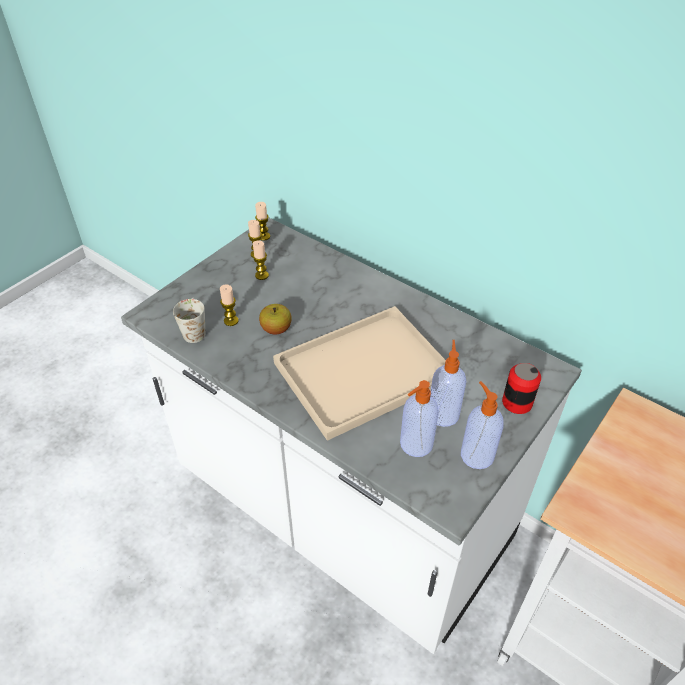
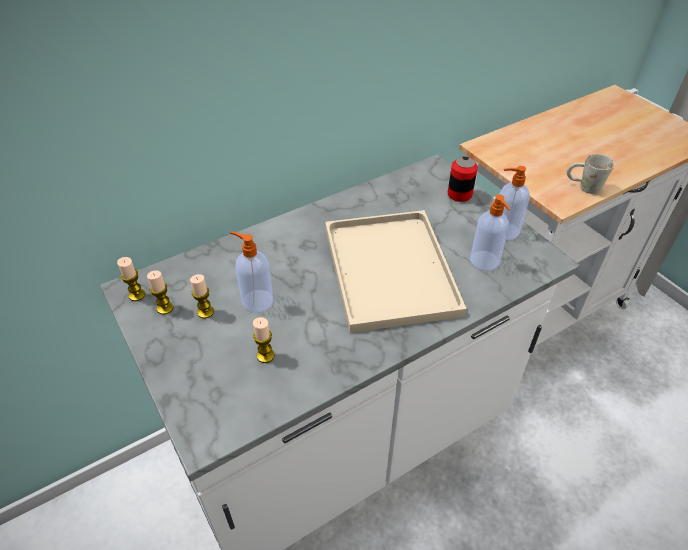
camera: 70 degrees left, 0 degrees up
white mug [173,298,205,343] -> white mug moved to [567,154,615,194]
apple [259,304,291,335] -> none
soap dispenser [431,340,466,427] -> soap dispenser moved to [230,231,273,313]

